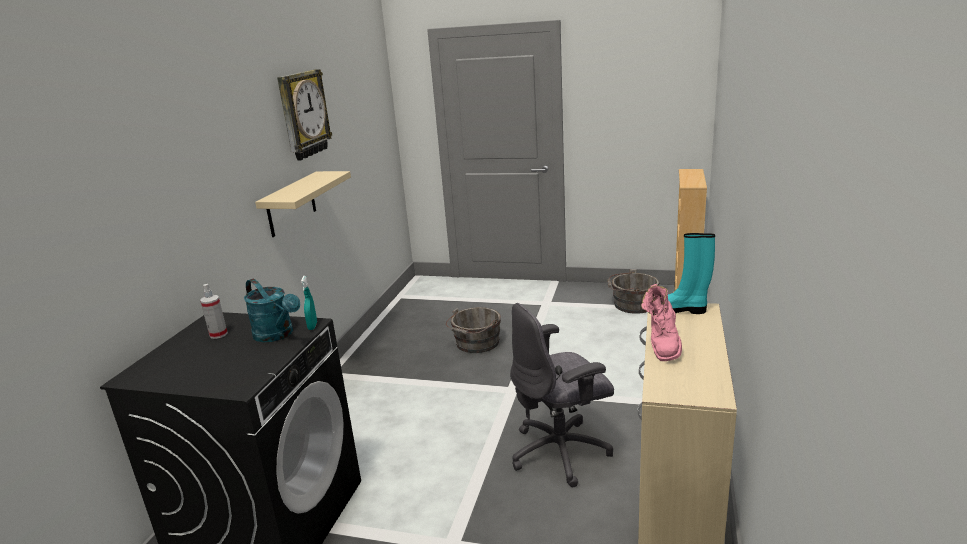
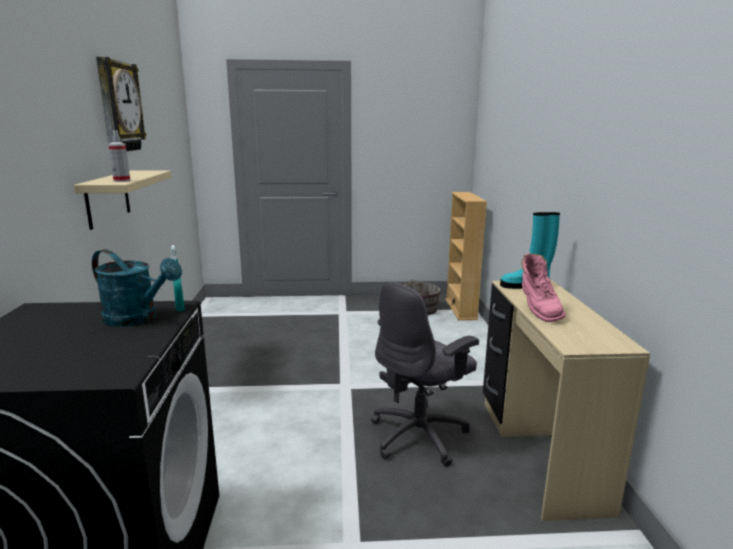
camera: 20 degrees left, 5 degrees down
spray bottle [200,284,228,339] -> spray bottle moved to [108,130,130,182]
grey bucket [446,307,501,353] -> none

